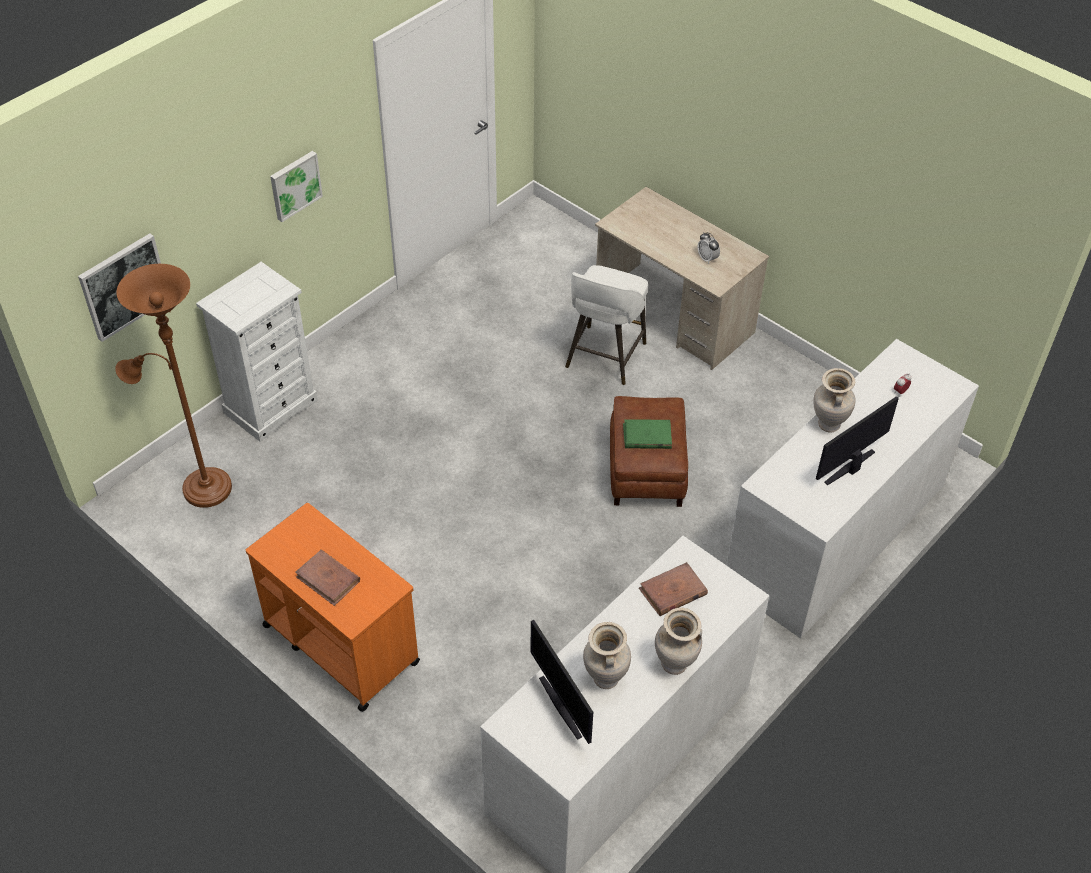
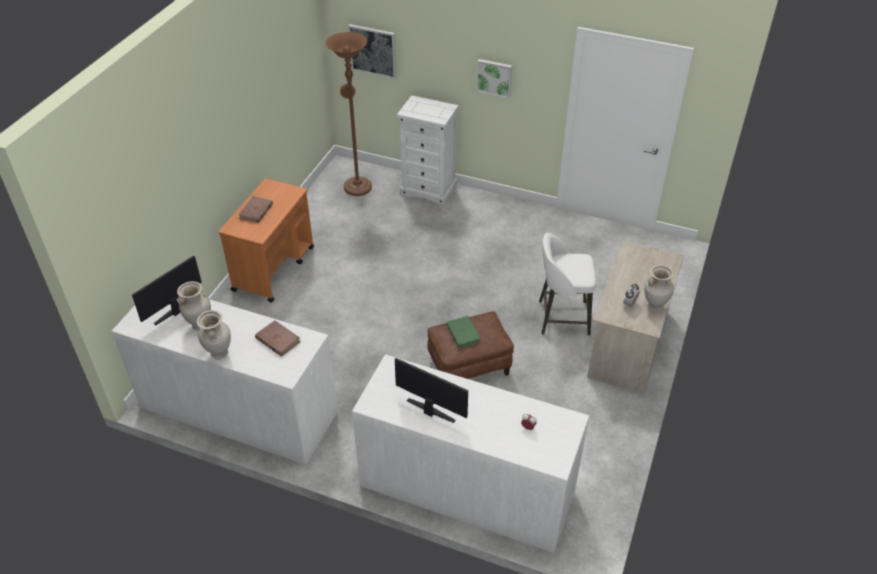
camera: 70 degrees right, 5 degrees down
beige vase [813,368,856,432] -> beige vase moved to [644,265,674,312]

